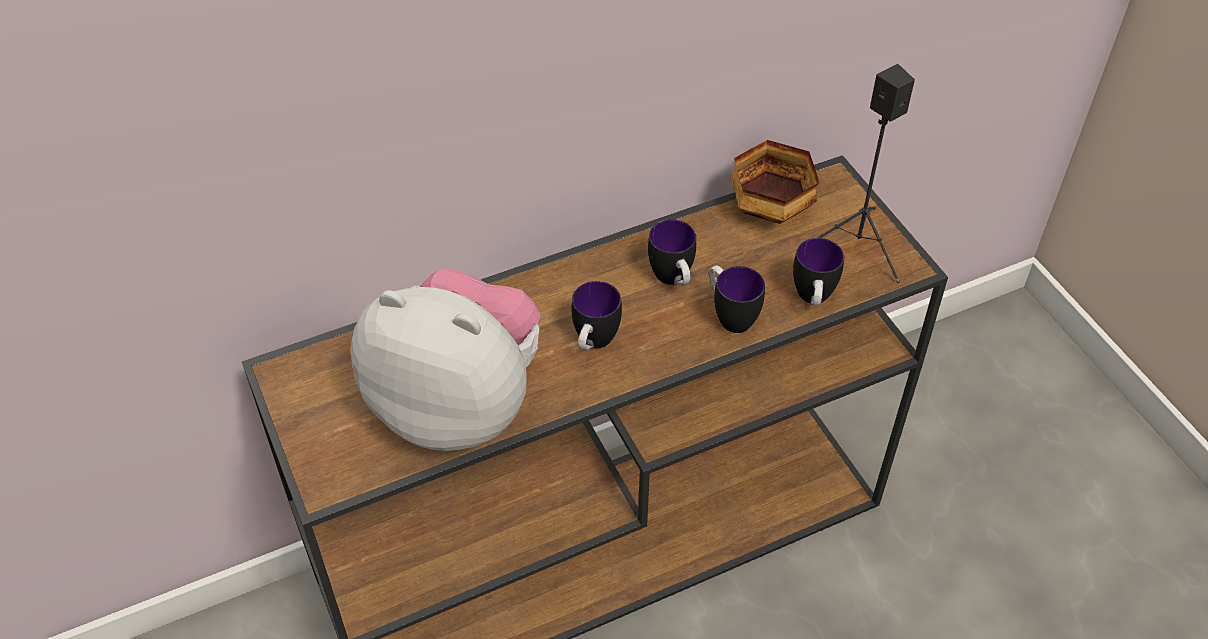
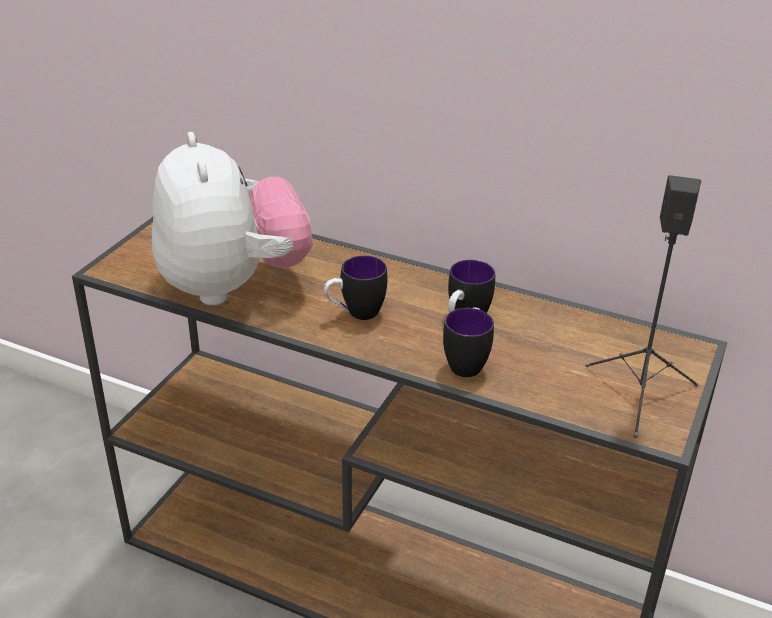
camera: 50 degrees right, 15 degrees down
bowl [731,140,819,224] -> none
mug [793,238,844,306] -> none

